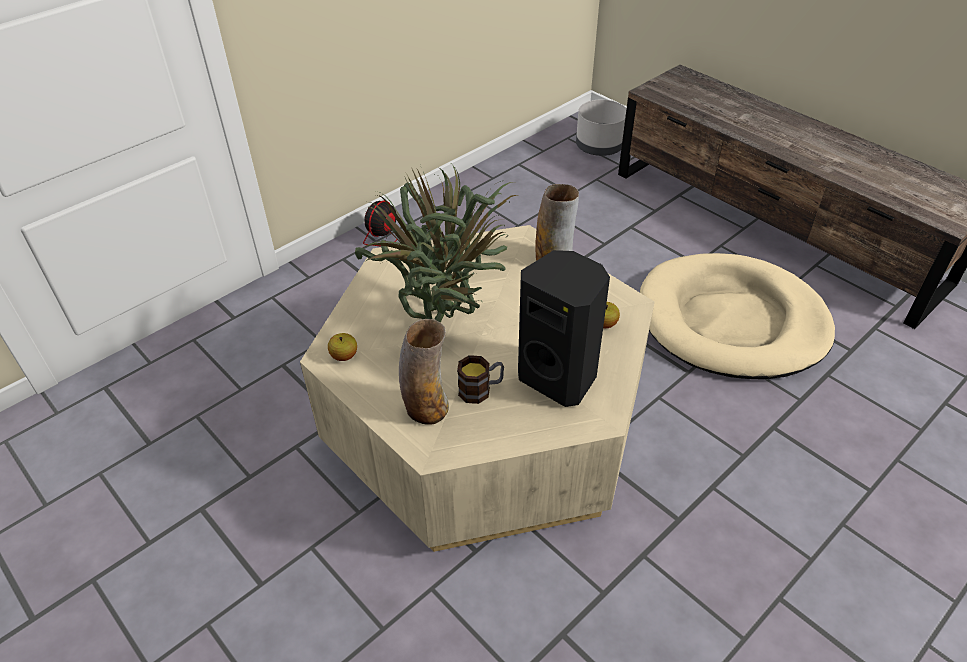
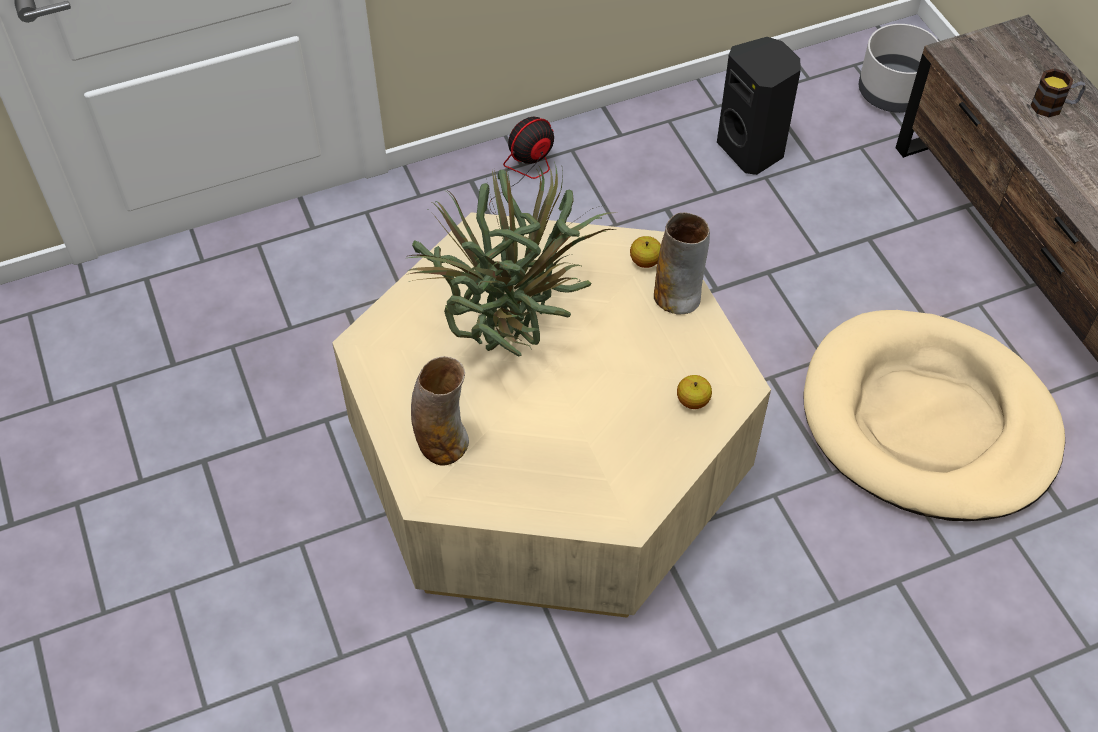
camera: 20 degrees right, 10 degrees up
apple [328,333,357,361] -> apple moved to [630,236,661,268]
mug [457,355,504,404] -> mug moved to [1030,68,1086,117]
black speaker [518,250,610,407] -> black speaker moved to [717,37,801,175]

